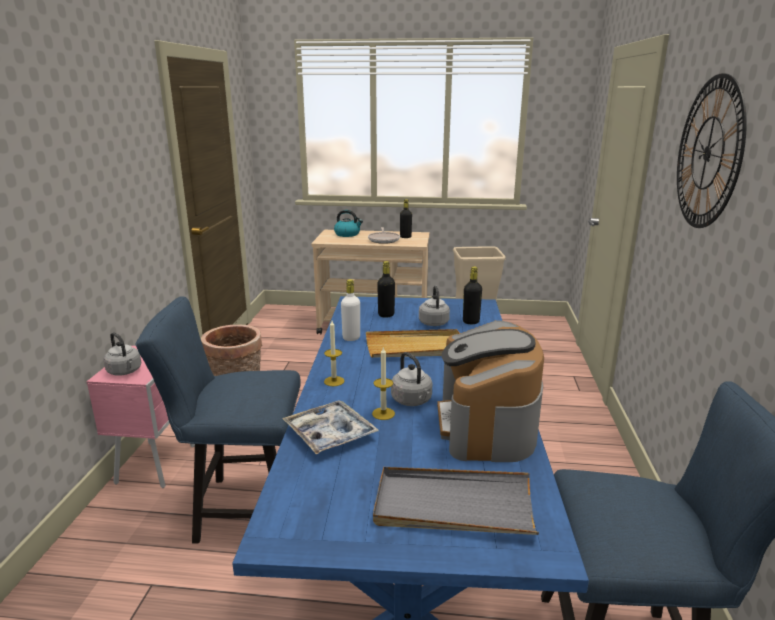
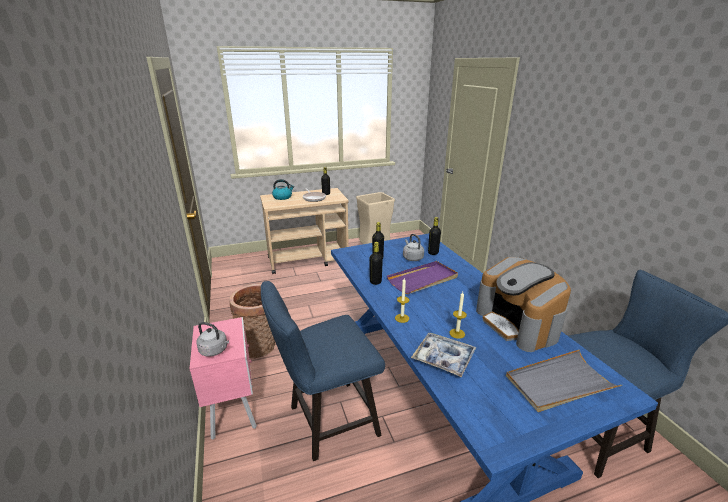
camera: 25 degrees left, 5 degrees up
white bottle [341,279,360,341] -> black bottle [370,242,383,285]
beige tray [366,329,460,358] -> purple tray [387,261,458,294]
grey kettle [391,352,432,406] -> none
wall clock [677,73,747,228] -> none

